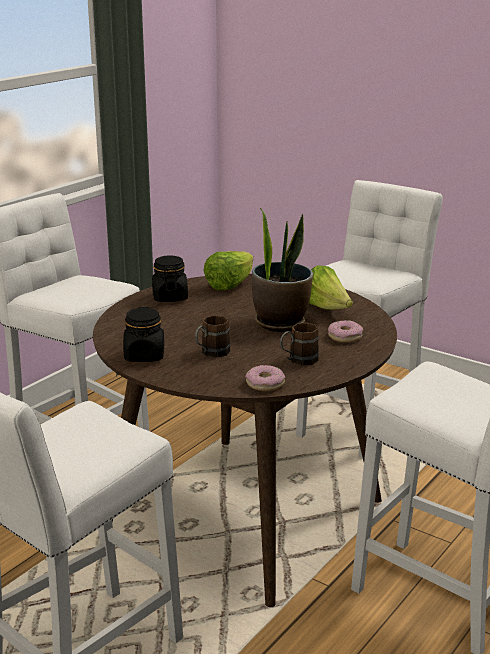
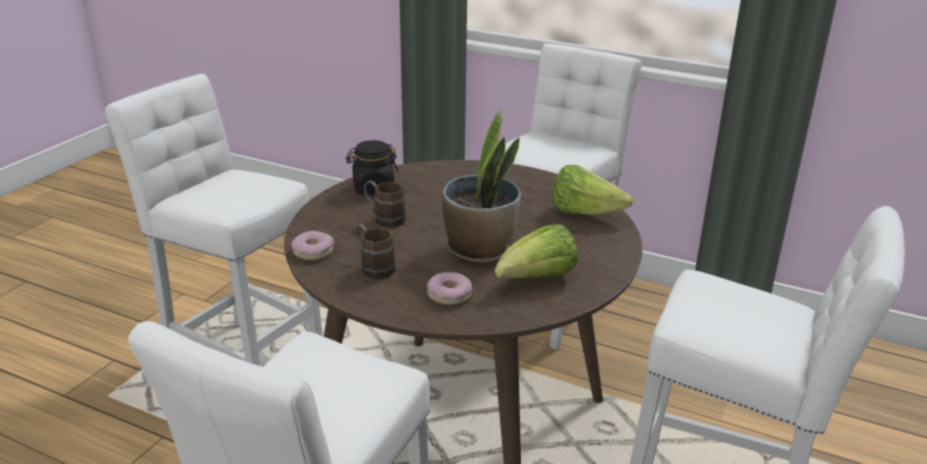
camera: 80 degrees right, 5 degrees up
black jar [152,256,188,302] -> none

